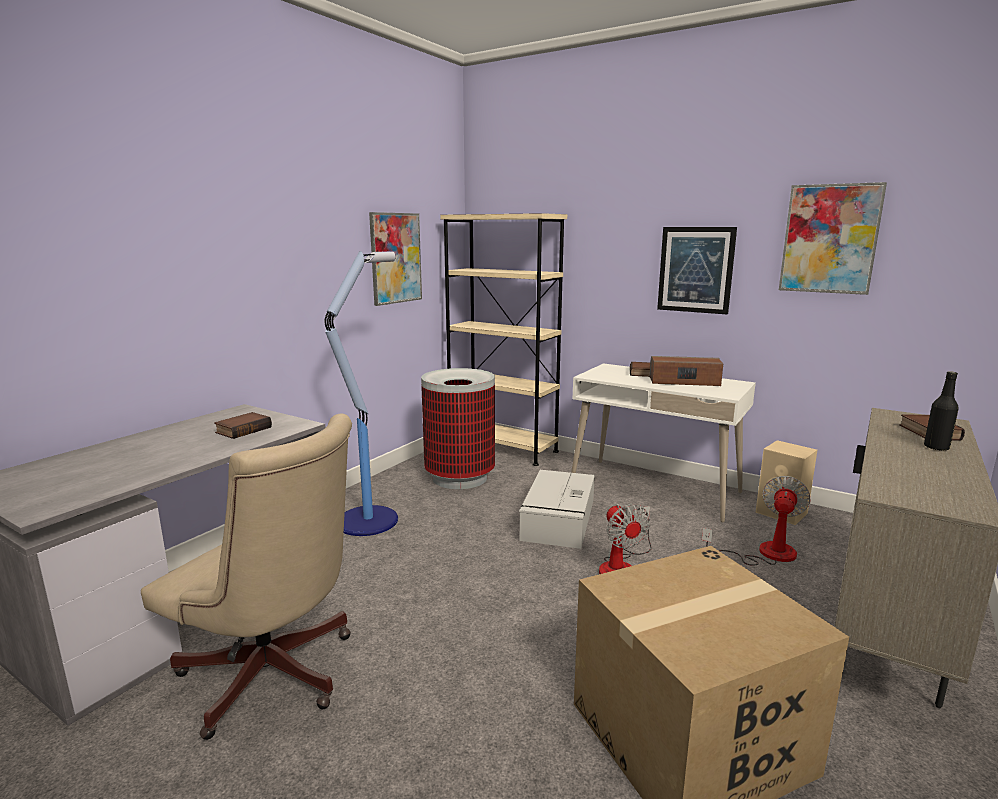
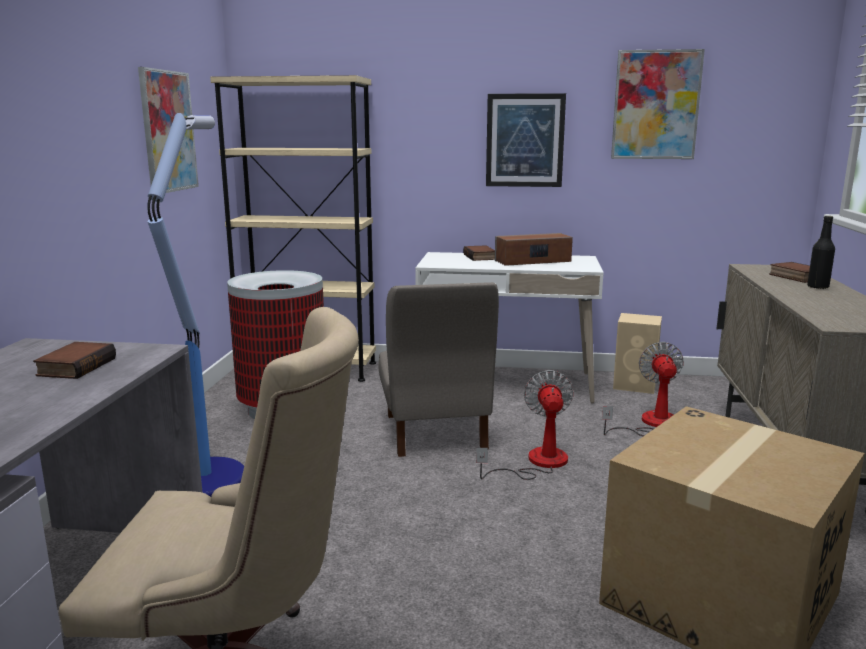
camera: 25 degrees left, 0 degrees up
grey storage box [519,470,595,549] -> grey chair [379,282,499,457]
fan [599,504,652,574] -> fan turned 135 degrees counterclockwise [476,370,574,480]

